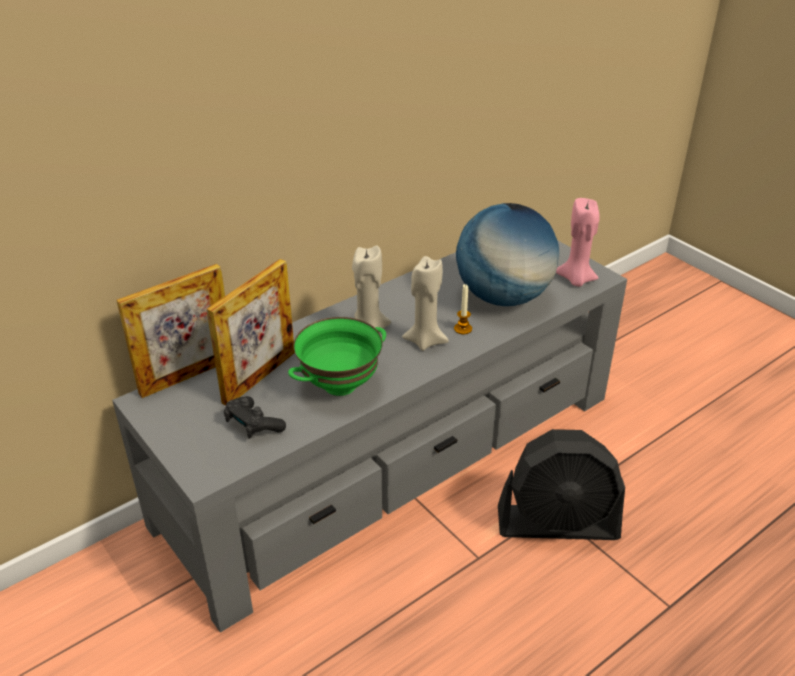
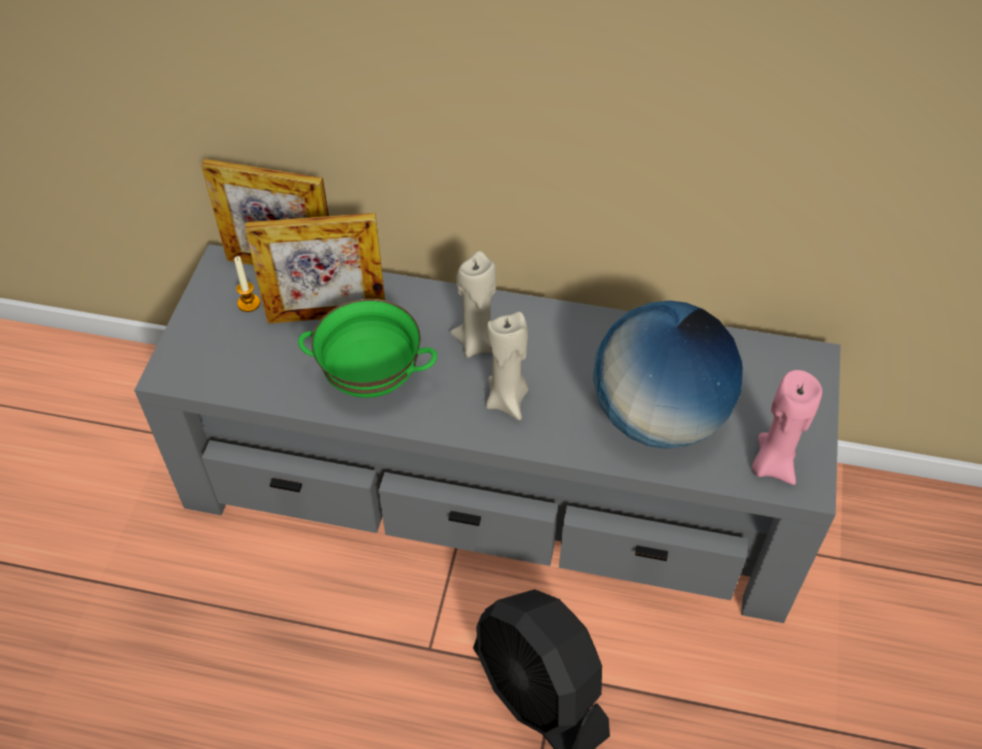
camera: 50 degrees right, 15 degrees up
black game controller [224,396,286,439] -> none
candle [454,284,472,335] -> candle moved to [234,256,260,312]

